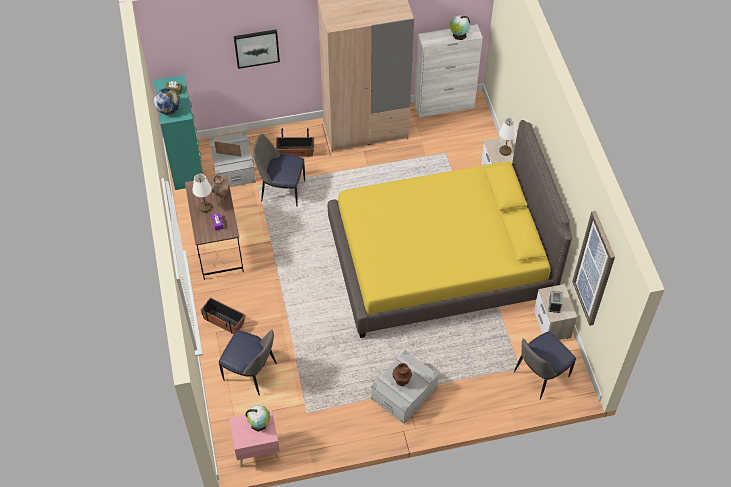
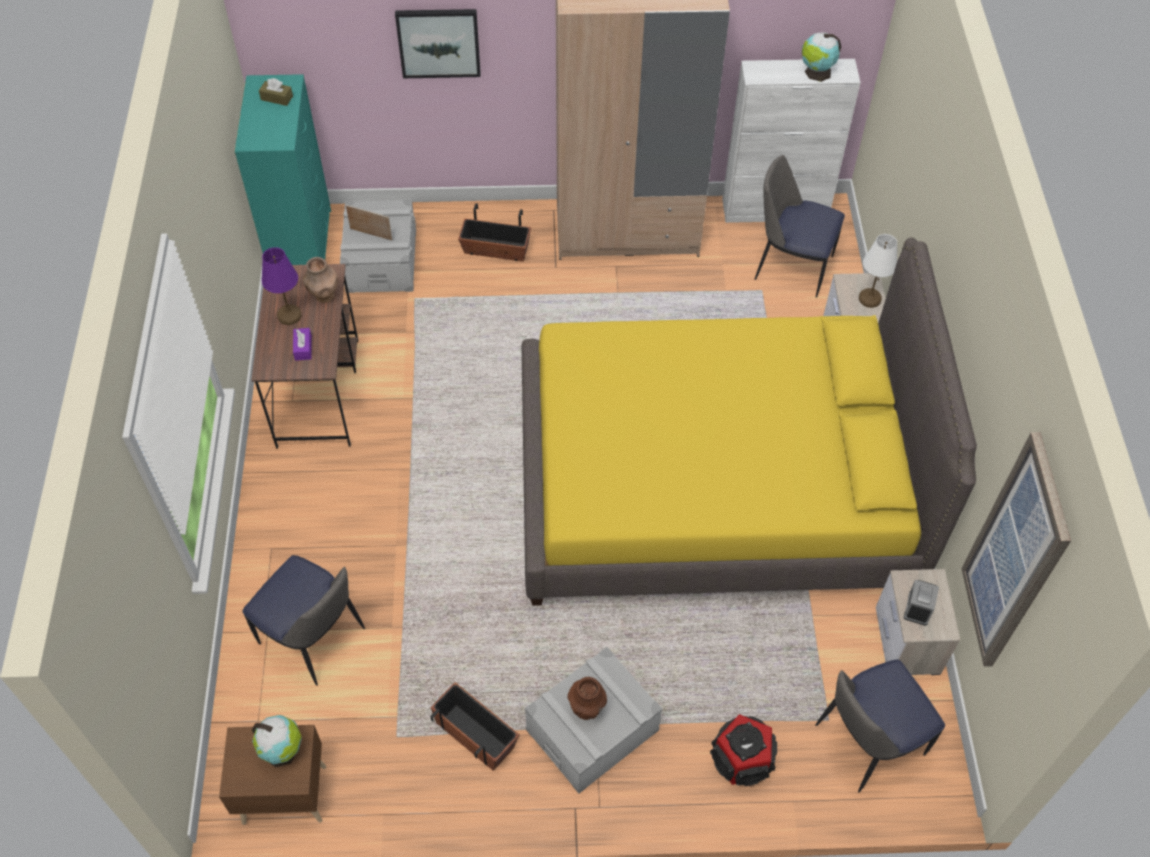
camera: 10 degrees right, 0 degrees up
globe [154,88,181,115] -> none
white table lamp [192,174,212,213] -> purple table lamp [262,247,302,325]
planter [201,297,245,334] -> planter moved to [430,682,520,771]
pink nightstand [229,409,280,467] -> brown nightstand [219,725,326,825]
chair [253,134,305,206] -> chair moved to [754,155,845,298]
none -> speaker [710,714,777,786]

